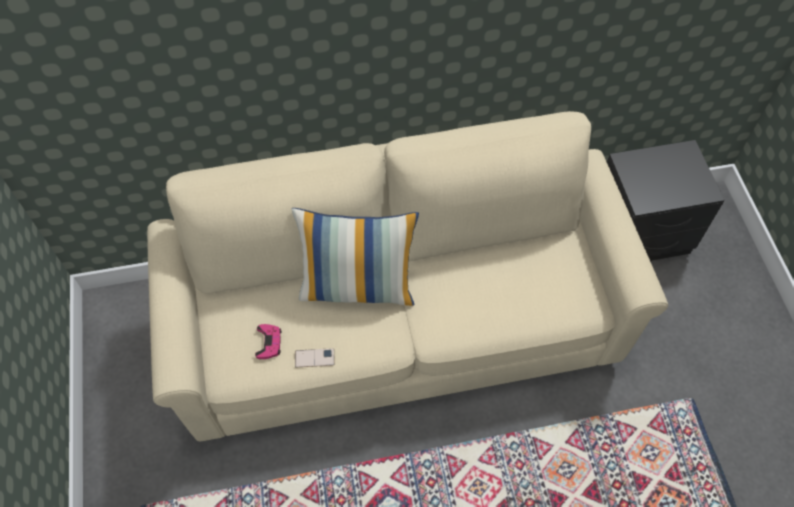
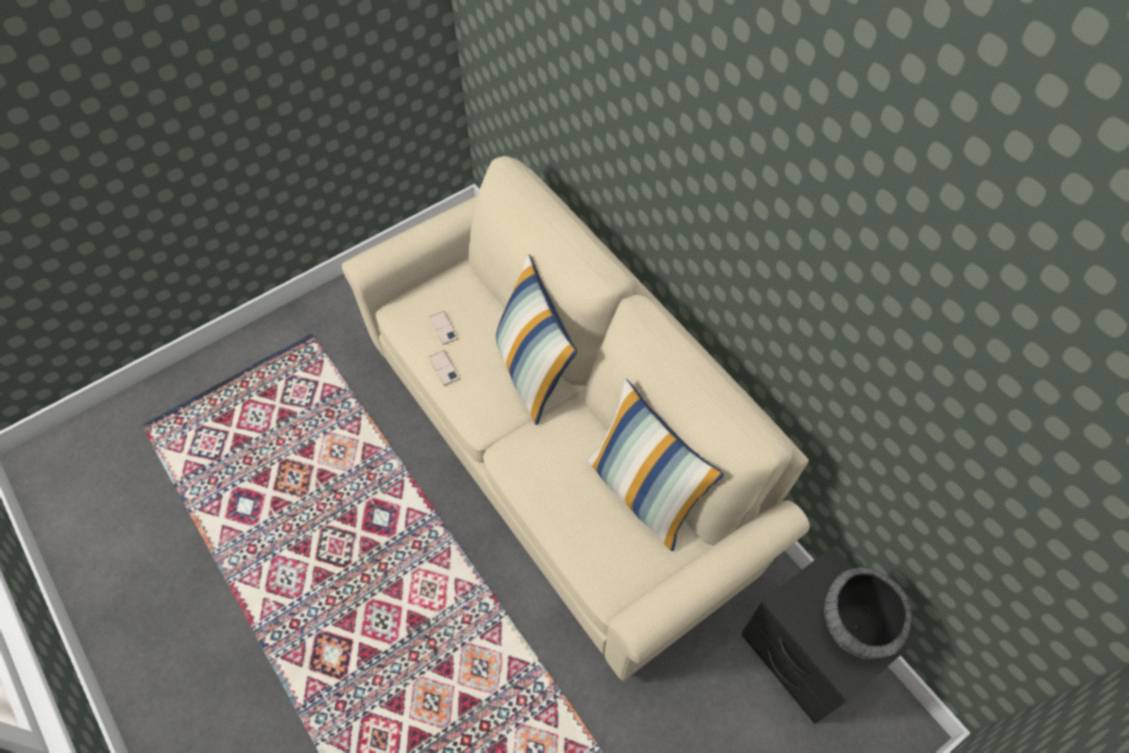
camera: 65 degrees right, 0 degrees up
pink game controller [255,324,282,359] -> phone [429,311,458,345]
none -> pillow [587,379,724,551]
none -> bowl [824,567,912,659]

